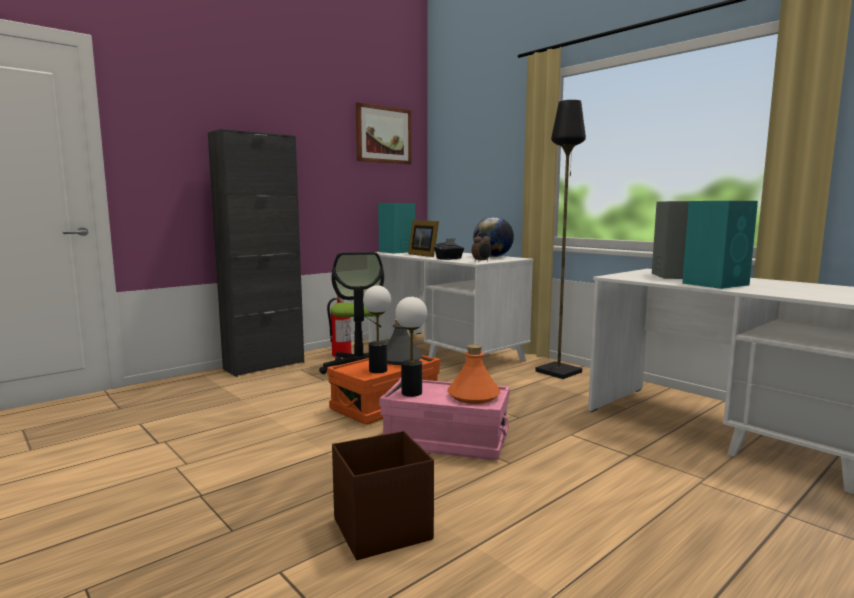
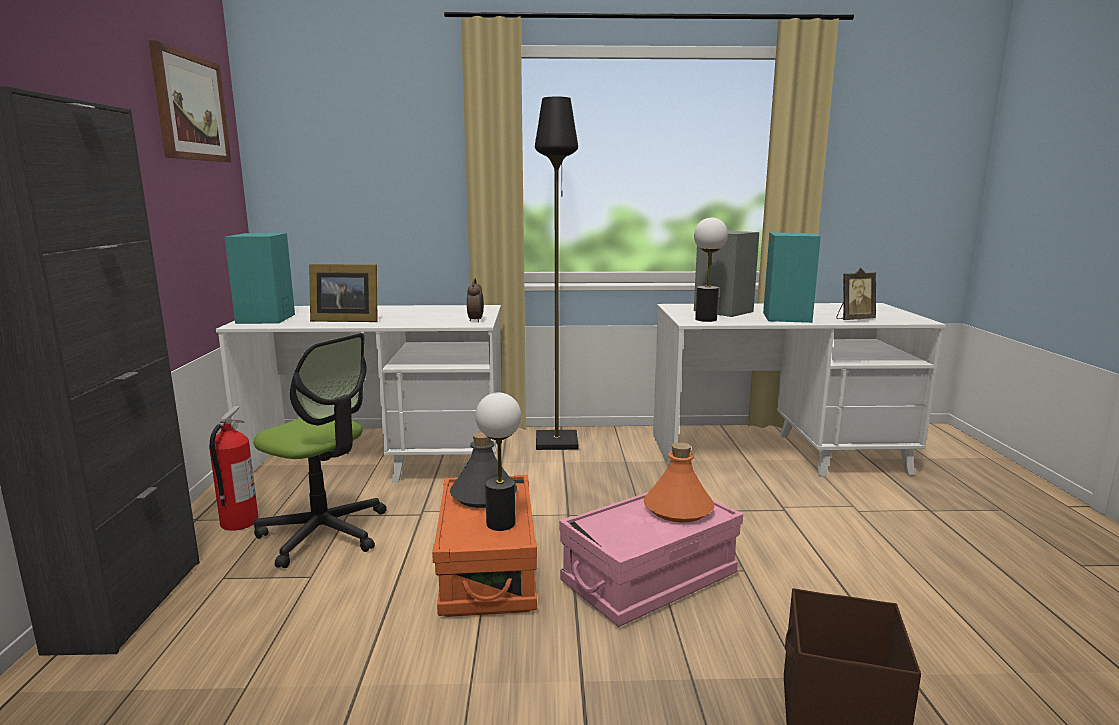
camera: 50 degrees left, 5 degrees up
table lamp [395,297,427,397] -> table lamp moved to [694,218,728,322]
black tissue box [434,238,464,260] -> none
globe [473,217,514,257] -> none
none -> picture frame [836,268,876,320]

